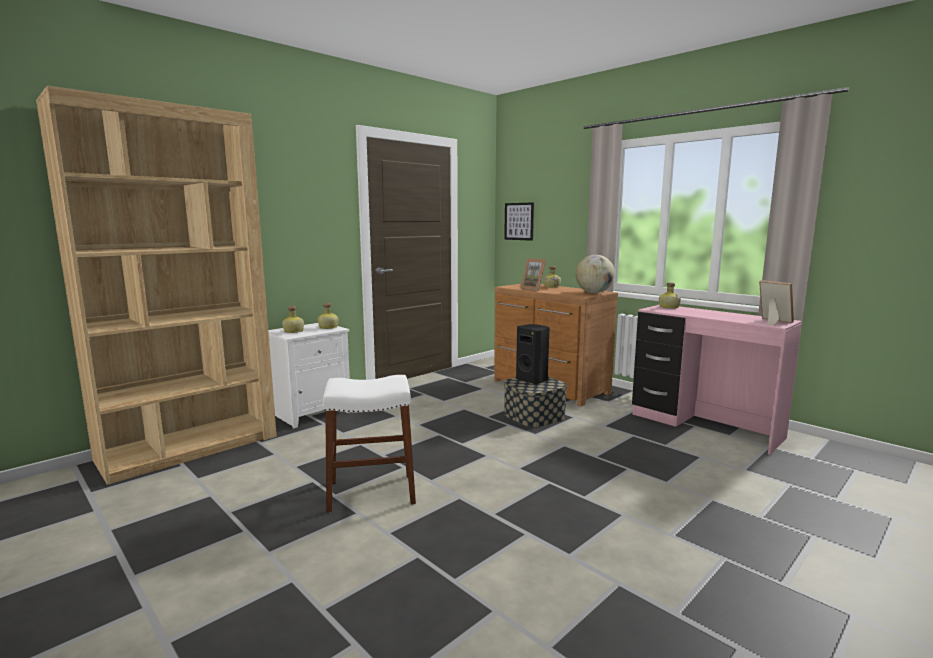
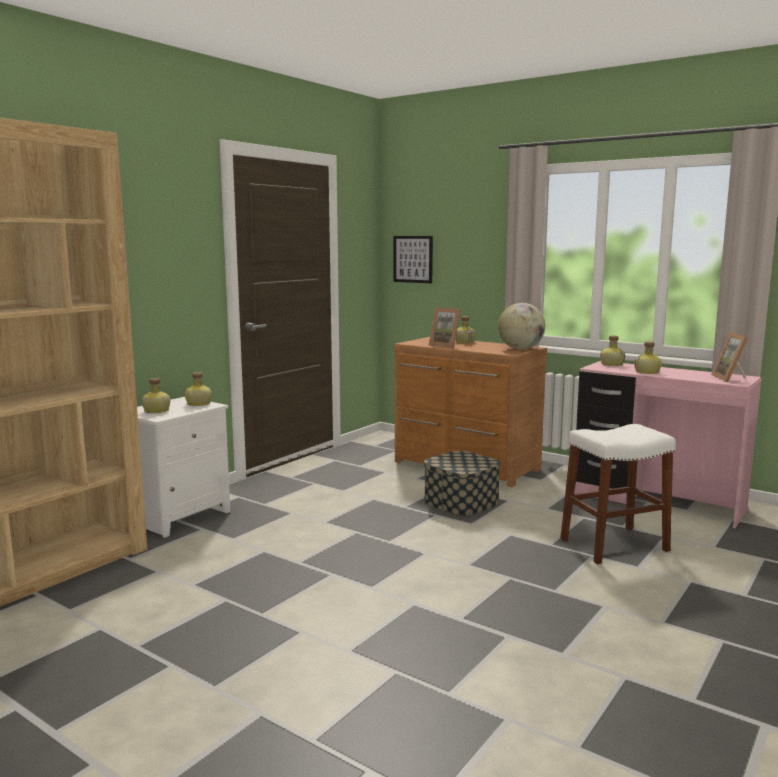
camera: 10 degrees left, 0 degrees up
white stool [323,375,416,513] -> white stool moved to [560,424,676,564]
black speaker [516,324,549,384] -> none
picture frame [759,280,794,325] -> picture frame turned 135 degrees counterclockwise [711,332,748,382]
none -> bottle [634,341,662,374]

